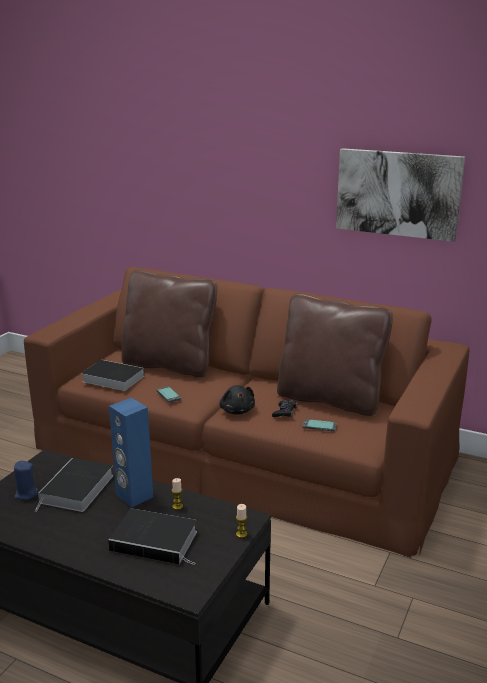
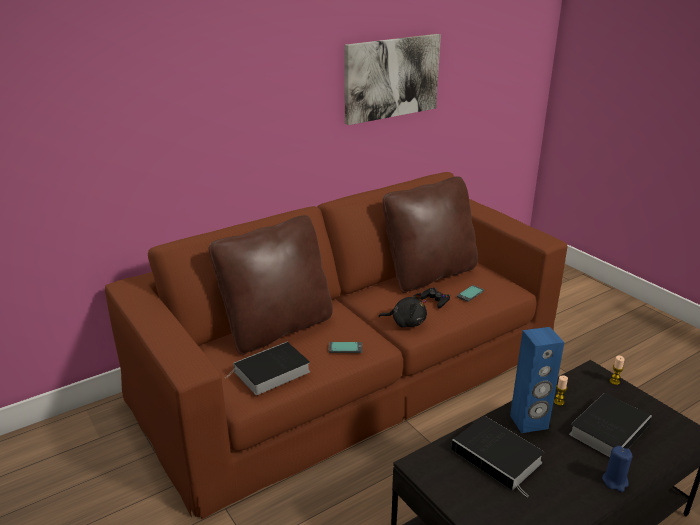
camera: 60 degrees left, 5 degrees up
blue candle [14,461,38,500] -> blue candle moved to [602,446,633,492]

